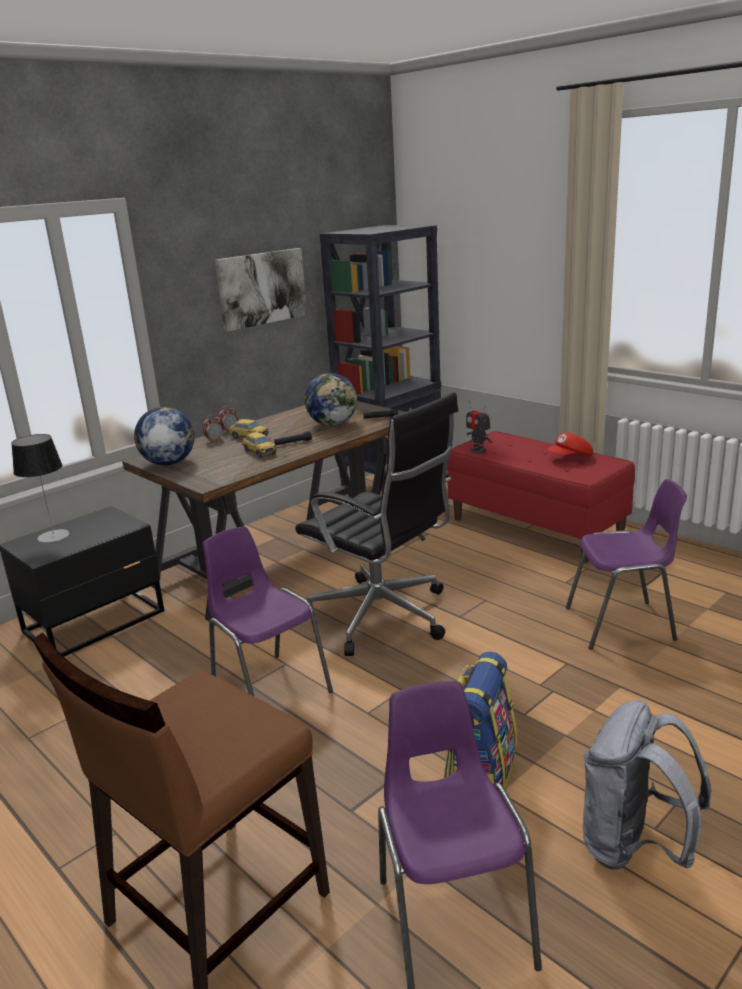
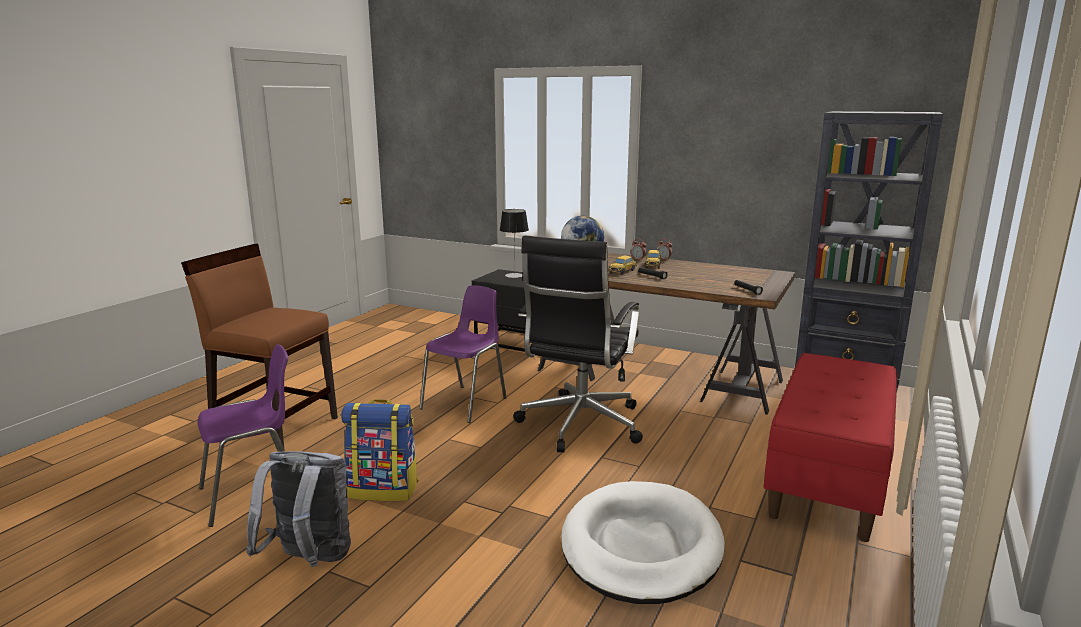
camera: 70 degrees right, 5 degrees down
picture [215,248,307,332] -> none
globe [305,373,357,426] -> none
toy robot [466,401,492,454] -> none
red cap [547,432,593,456] -> none
purple chair [566,479,687,650] -> white dog bed [561,481,725,604]

